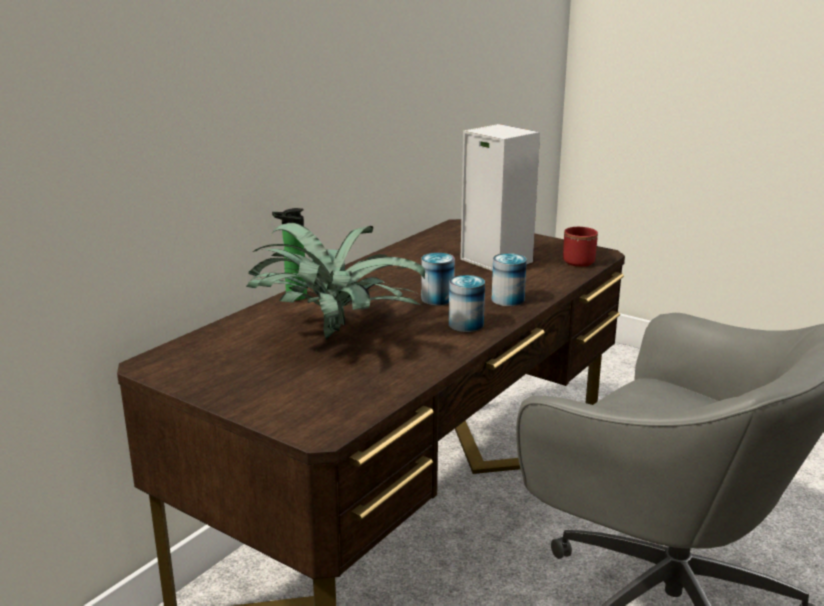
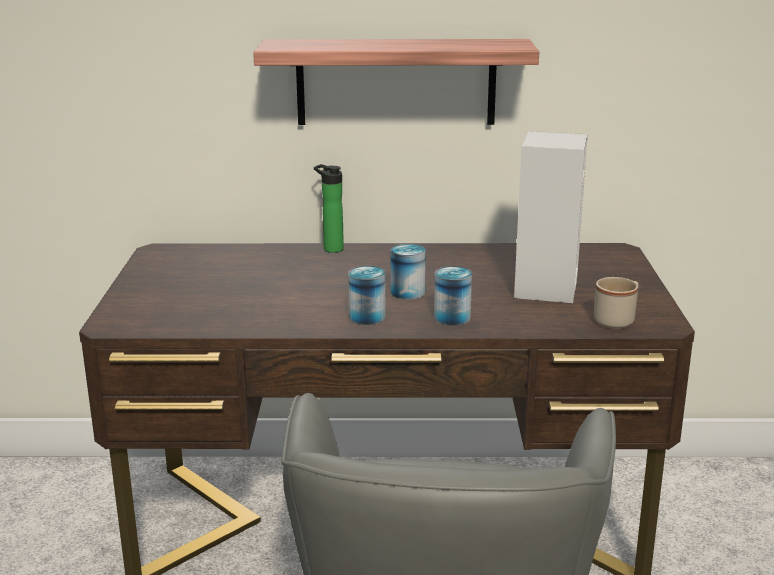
camera: 55 degrees right, 0 degrees up
potted plant [246,223,425,340] -> none
red mug [563,227,598,267] -> beige mug [594,277,639,329]
none -> shelf [253,39,539,125]

